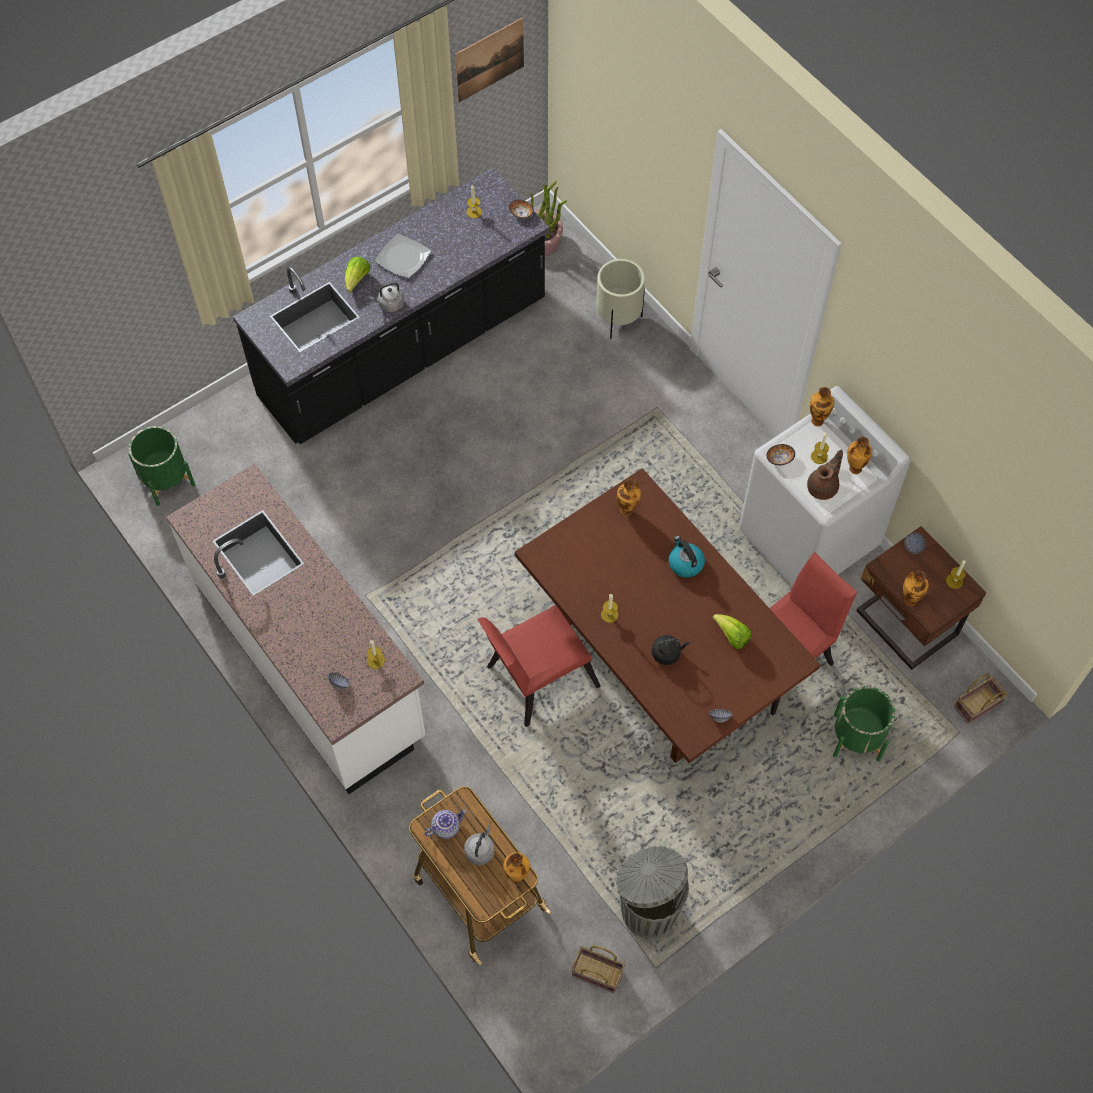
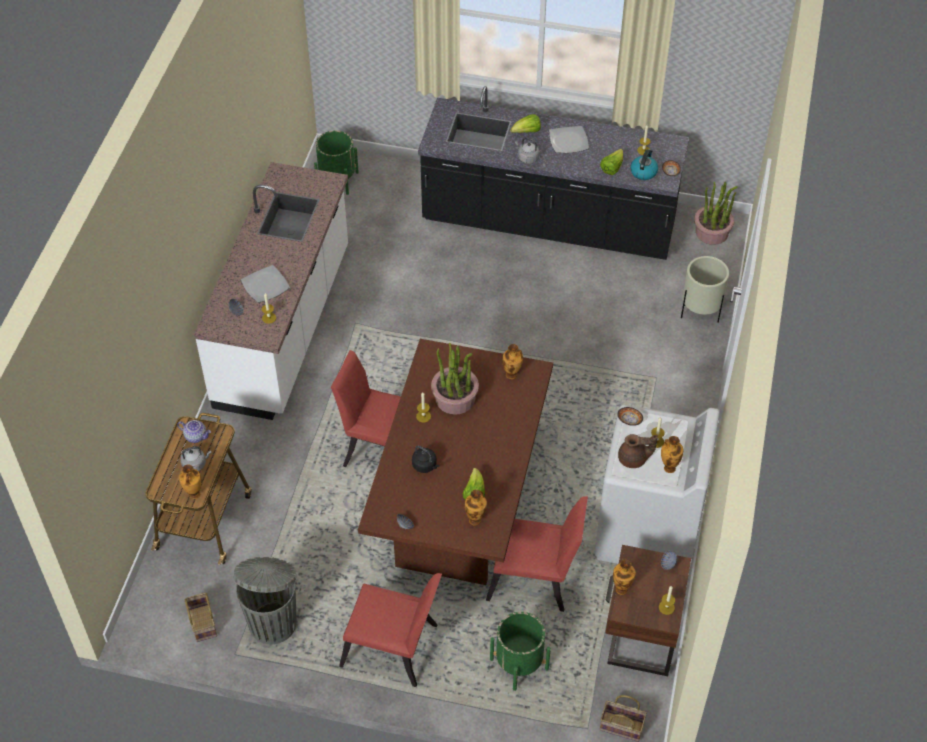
camera: 50 degrees right, 10 degrees down
picture [455,18,524,102] -> none
kettle [668,536,705,577] -> kettle moved to [630,149,658,180]
vase [810,387,834,426] -> vase moved to [465,490,487,526]
none -> plate [241,265,290,303]
none -> red chair [339,573,442,687]
none -> potted plant [431,343,479,415]
none -> lettuce [600,149,623,175]

